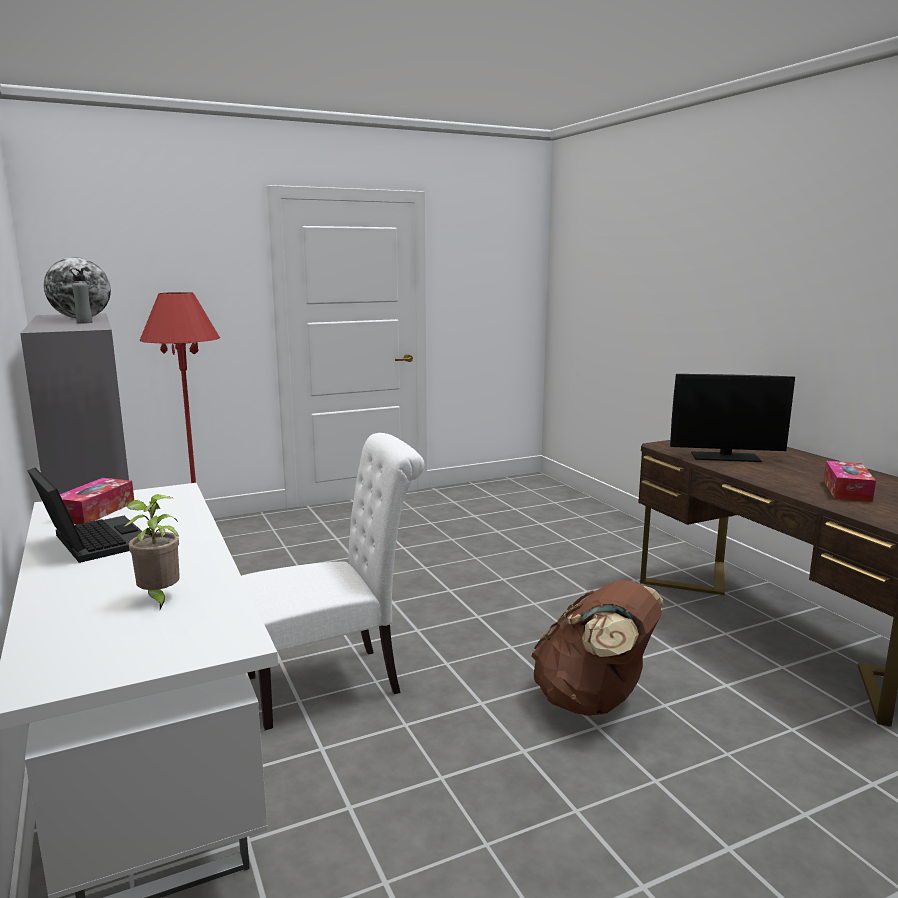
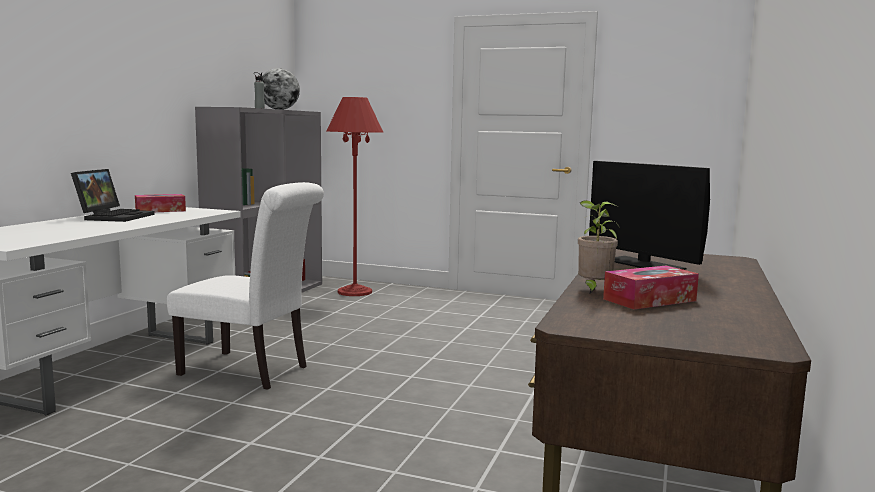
camera: 45 degrees right, 5 degrees down
potted plant [123,494,180,609] -> potted plant moved to [578,200,620,295]
brown backpack [531,581,664,716] -> none

